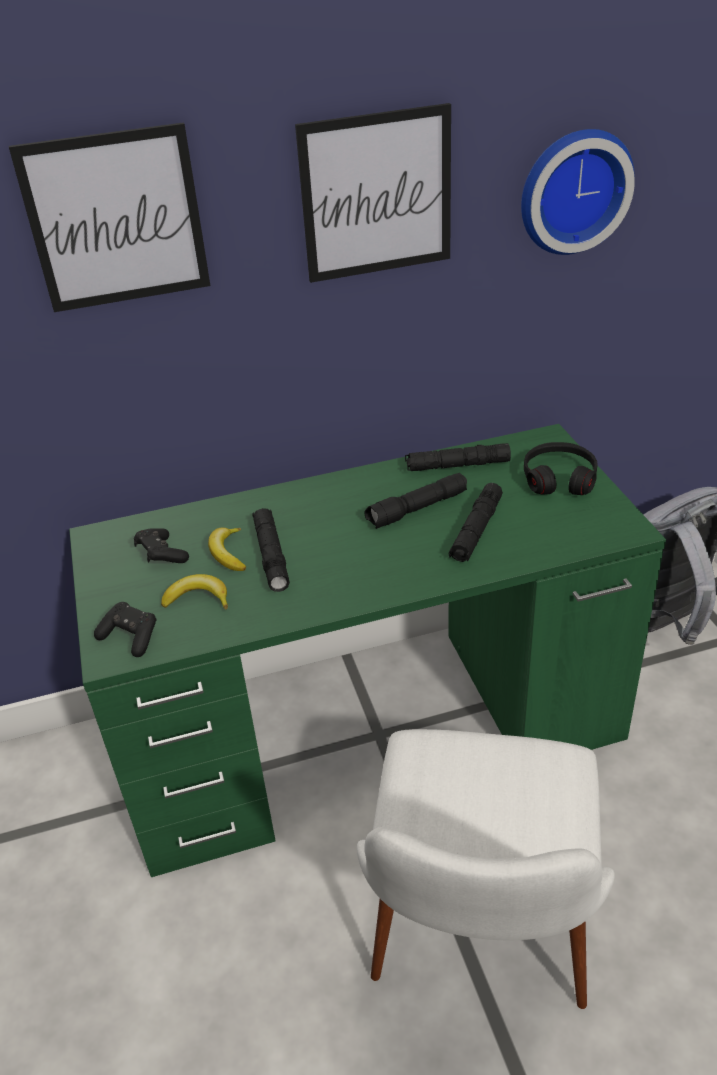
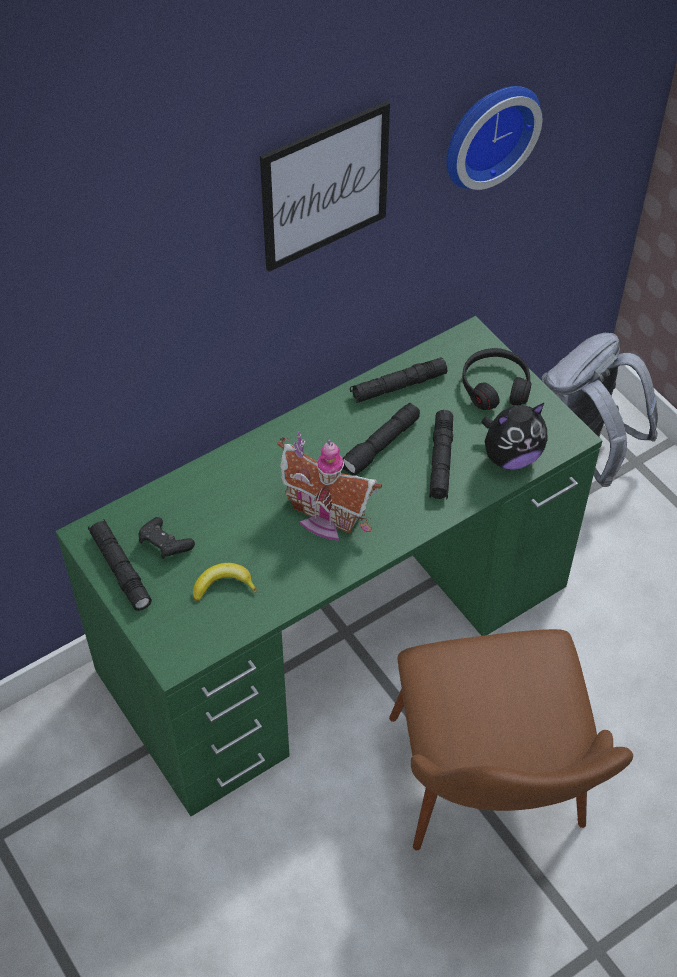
camera: 20 degrees left, 15 degrees up
picture [9,122,210,312] -> none
black game controller [94,602,156,657] -> none
banana [208,527,246,571] -> none
black flashlight [253,508,290,592] -> black flashlight moved to [88,520,152,611]
white chair [357,729,615,1009] -> brown chair [389,629,633,850]
none -> toy house [277,431,382,541]
none -> plush toy [481,403,548,470]

